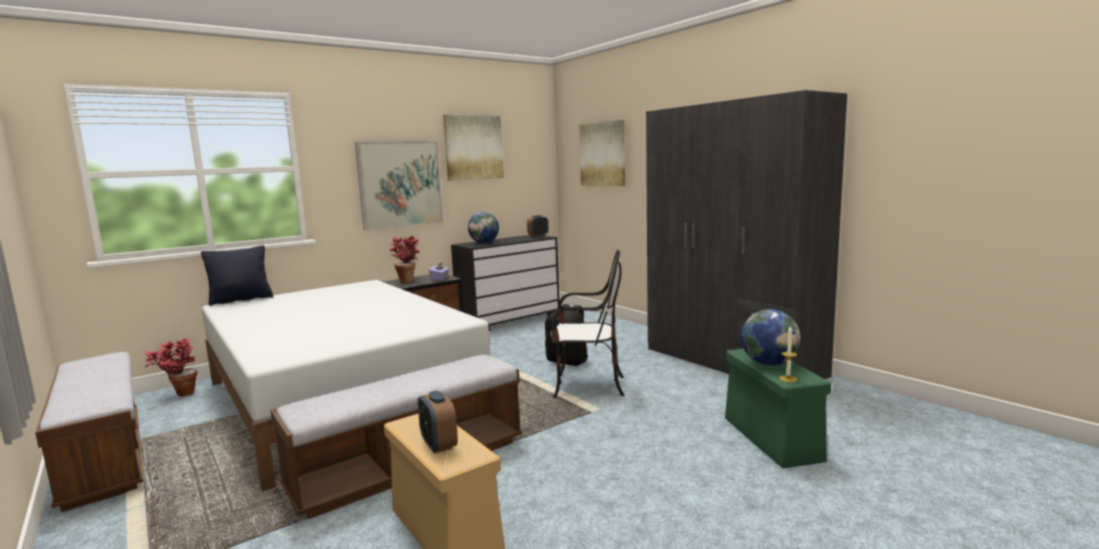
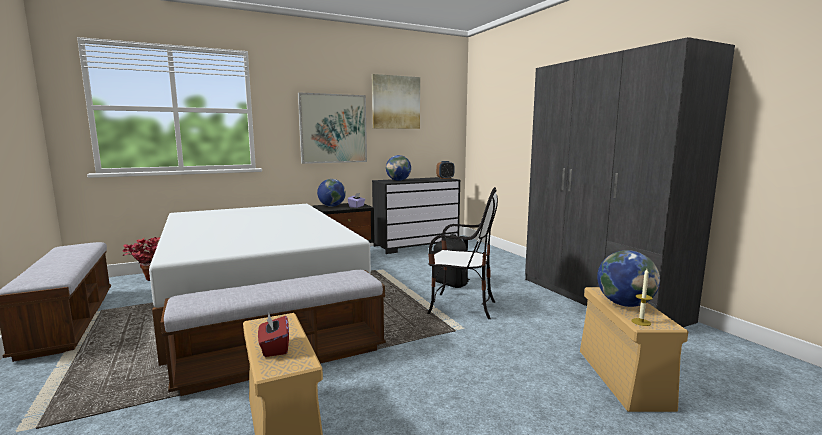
camera: 10 degrees right, 0 degrees up
black pillow [201,245,273,306] -> none
potted plant [390,236,420,283] -> globe [317,179,346,207]
alarm clock [418,390,458,454] -> red tissue box [258,312,289,357]
picture [579,120,625,186] -> none
green storage box [725,349,831,468] -> beige storage box [580,287,688,412]

